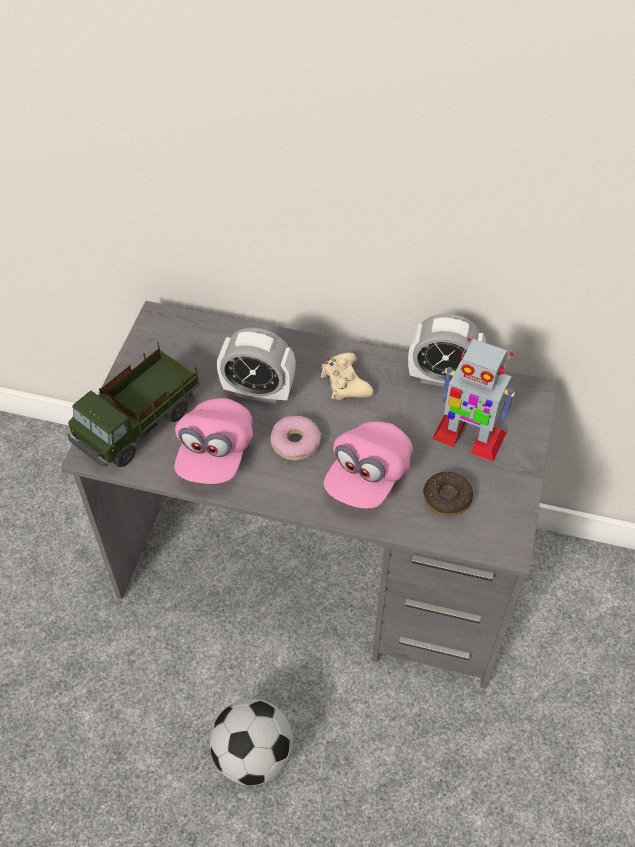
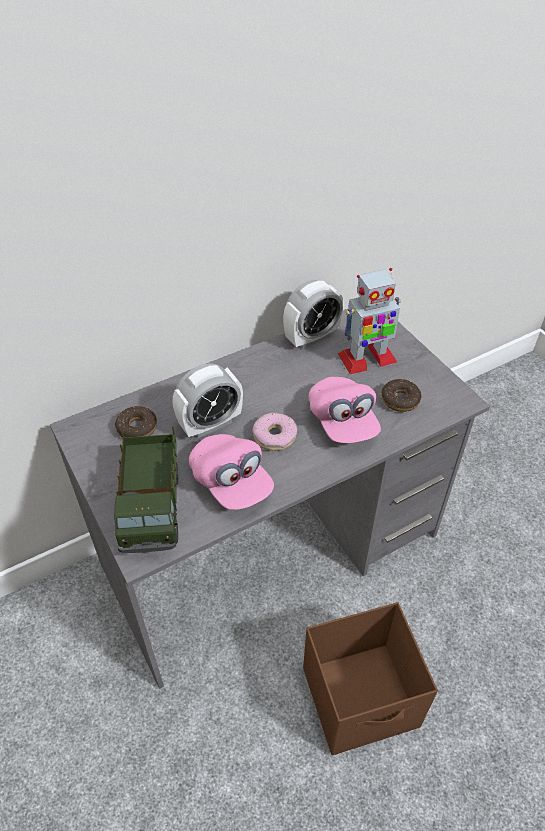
camera: 45 degrees left, 5 degrees down
football [210,699,293,786] -> brown storage box [303,602,438,756]
beige game controller [320,352,374,400] -> none
none -> donut [115,406,157,437]

